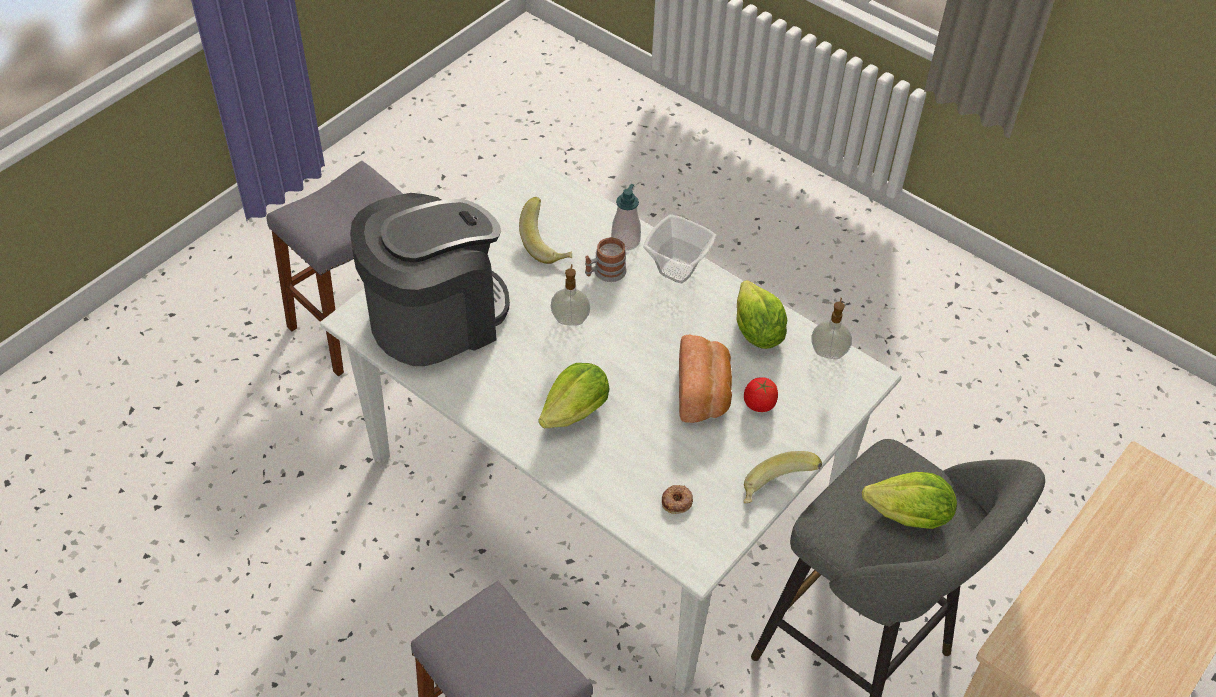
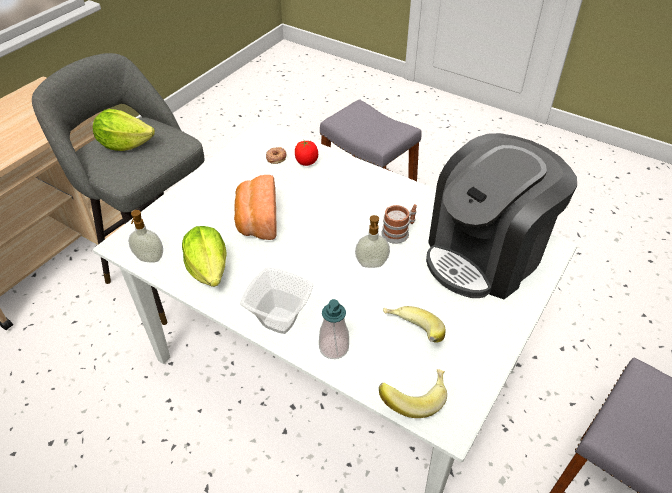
camera: 175 degrees right, 5 degrees down
lettuce [538,363,609,428] -> none
mug [585,237,626,282] -> mug moved to [381,204,417,244]
banana [743,451,822,503] -> banana moved to [379,369,447,418]
tomato [744,377,778,412] -> tomato moved to [295,139,318,166]

